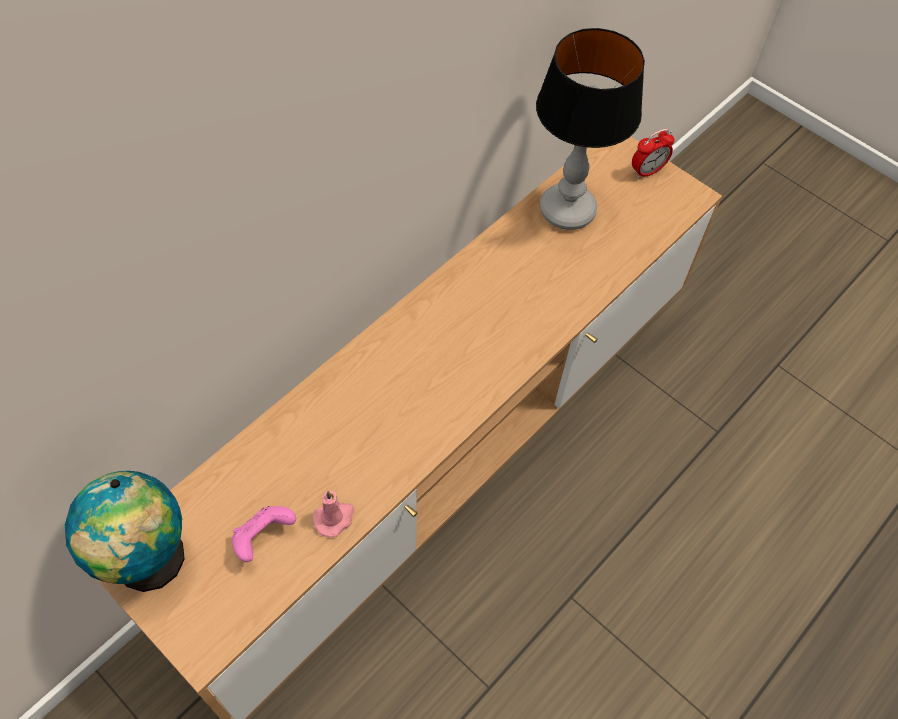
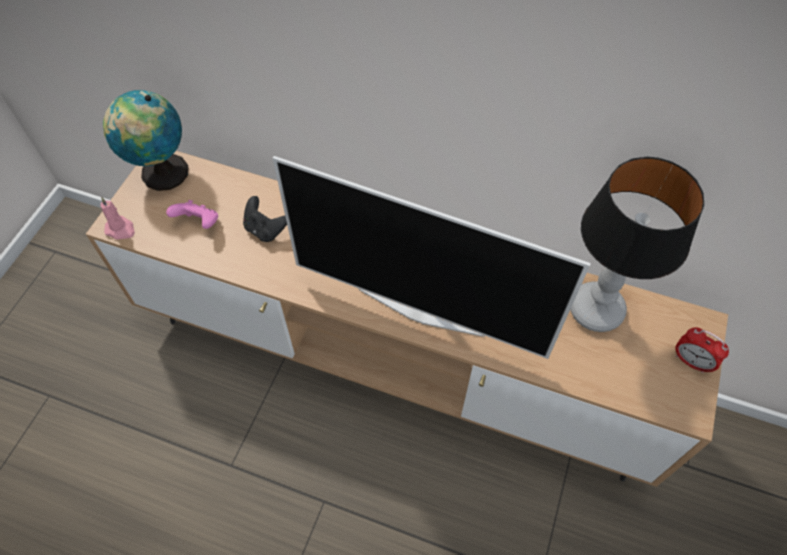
camera: 70 degrees right, 0 degrees up
pink candle [313,490,354,537] -> pink candle moved to [101,197,135,240]
none -> black game controller [243,196,287,242]
none -> television [273,156,591,359]

